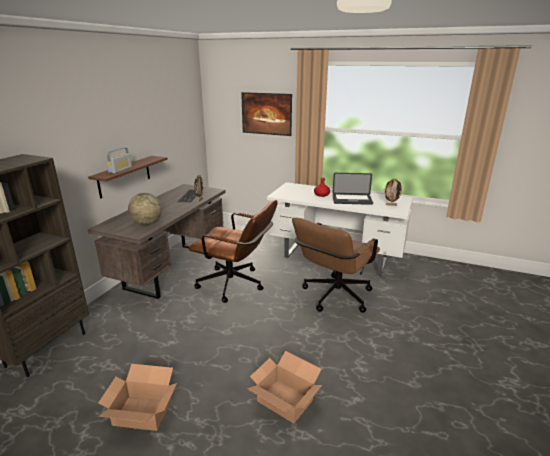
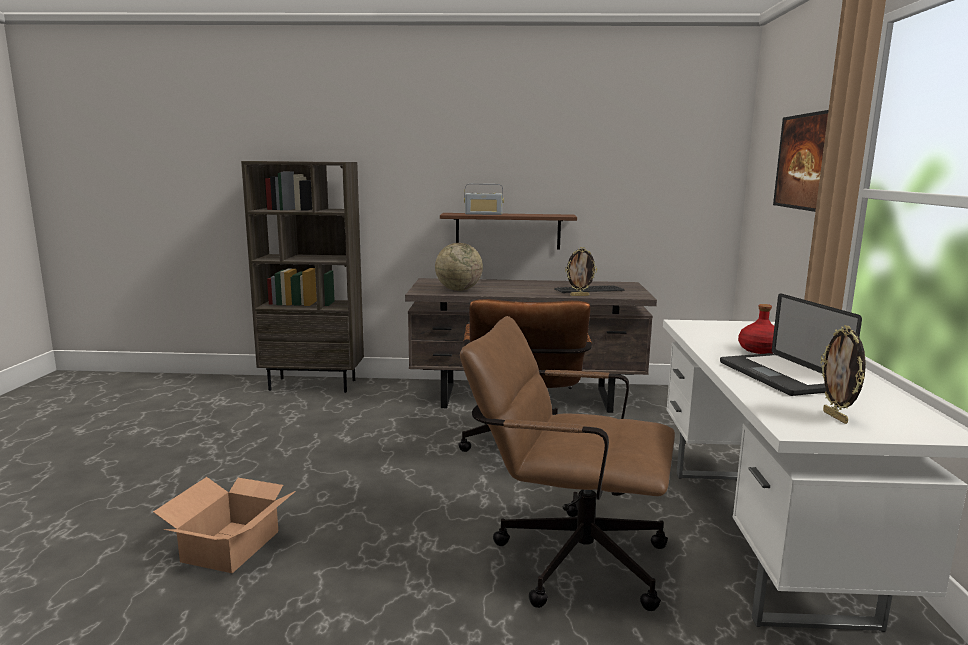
camera: 70 degrees right, 10 degrees down
cardboard box [98,364,177,431] -> none

